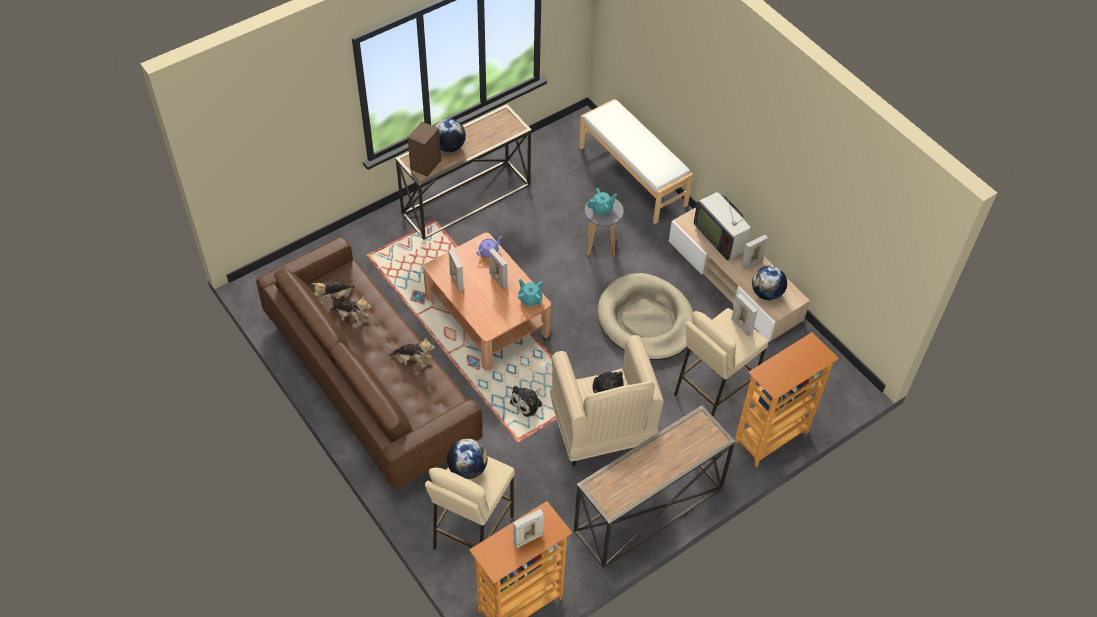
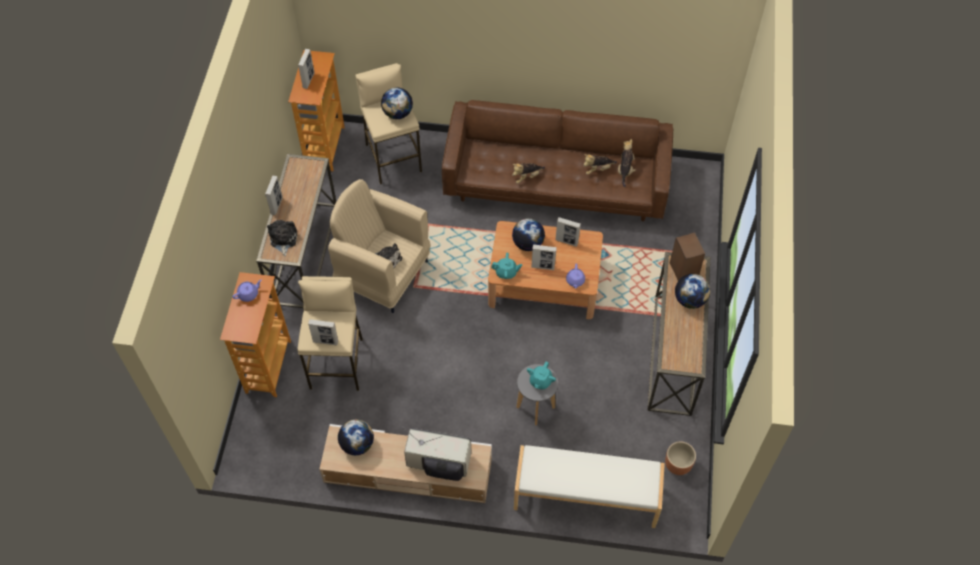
camera: 135 degrees right, 5 degrees up
plush toy [510,386,542,417] -> plush toy moved to [267,220,297,256]
beige dog bed [597,273,693,360] -> none
picture frame [741,235,768,270] -> picture frame moved to [265,176,283,215]
none -> purple teapot [232,279,262,302]
none -> globe [512,218,545,251]
none -> brown planter [665,442,696,475]

